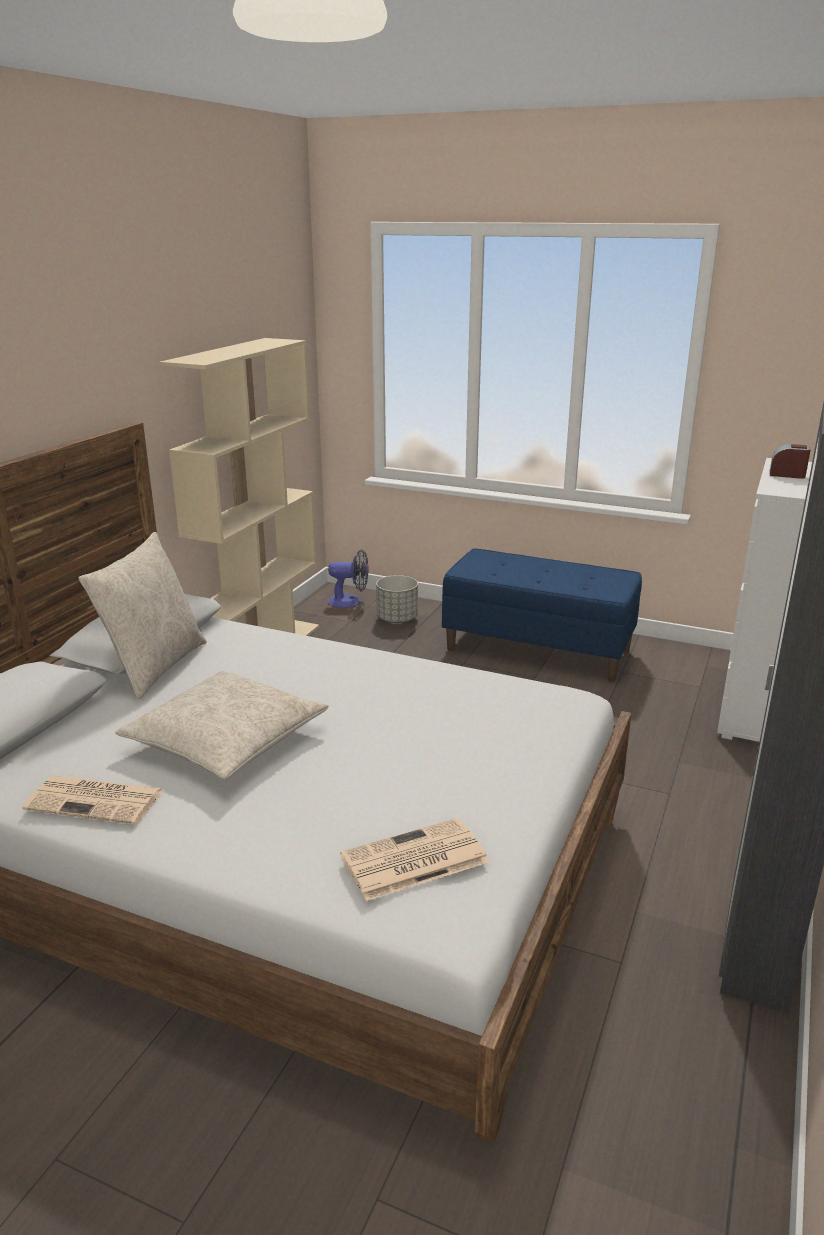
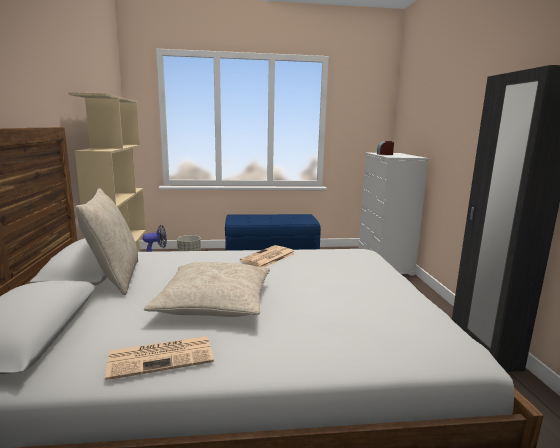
camera: 30 degrees left, 10 degrees down
newspaper [340,818,489,901] -> newspaper moved to [240,245,296,268]

